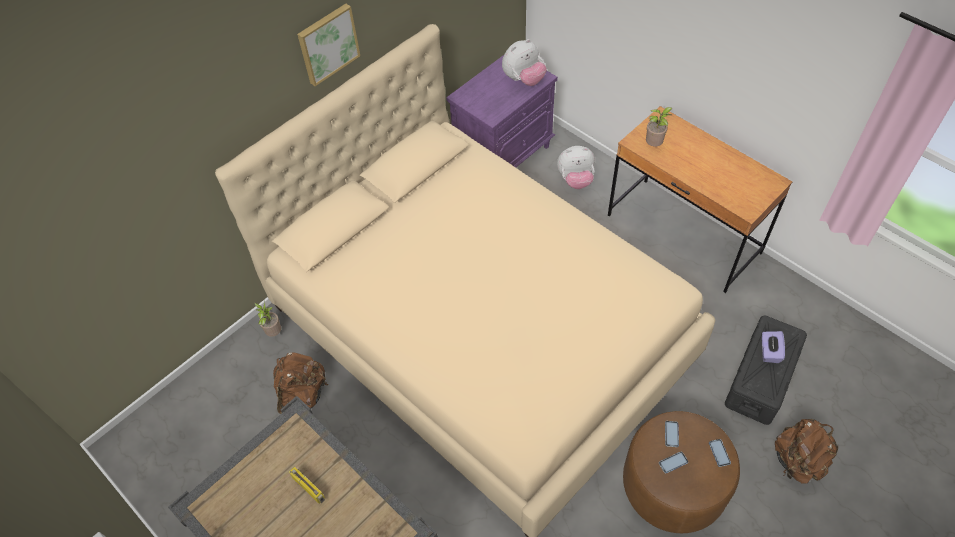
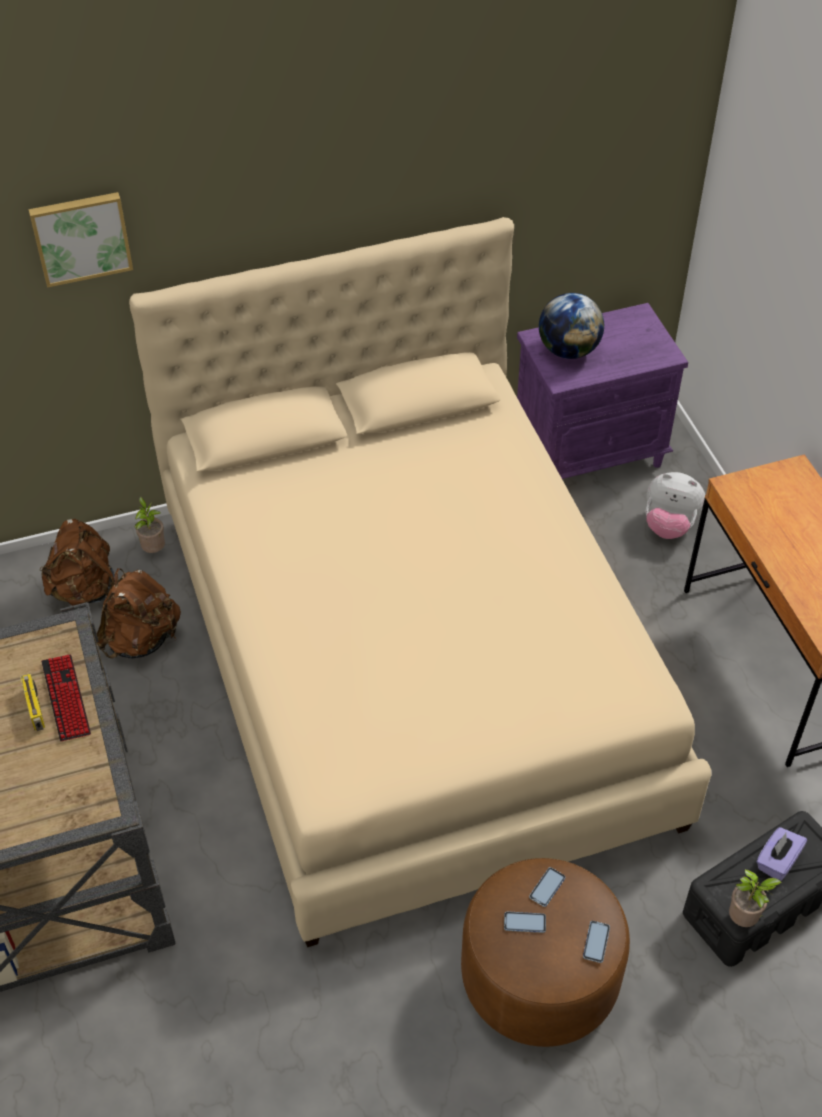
camera: 25 degrees right, 5 degrees down
picture [297,4,360,86] -> picture moved to [29,192,133,288]
plush toy [502,39,547,86] -> none
potted plant [646,107,672,147] -> potted plant moved to [729,869,782,927]
brown backpack [775,419,838,484] -> brown backpack moved to [40,519,115,606]
none -> keyboard [41,655,91,741]
none -> globe [539,293,604,359]

